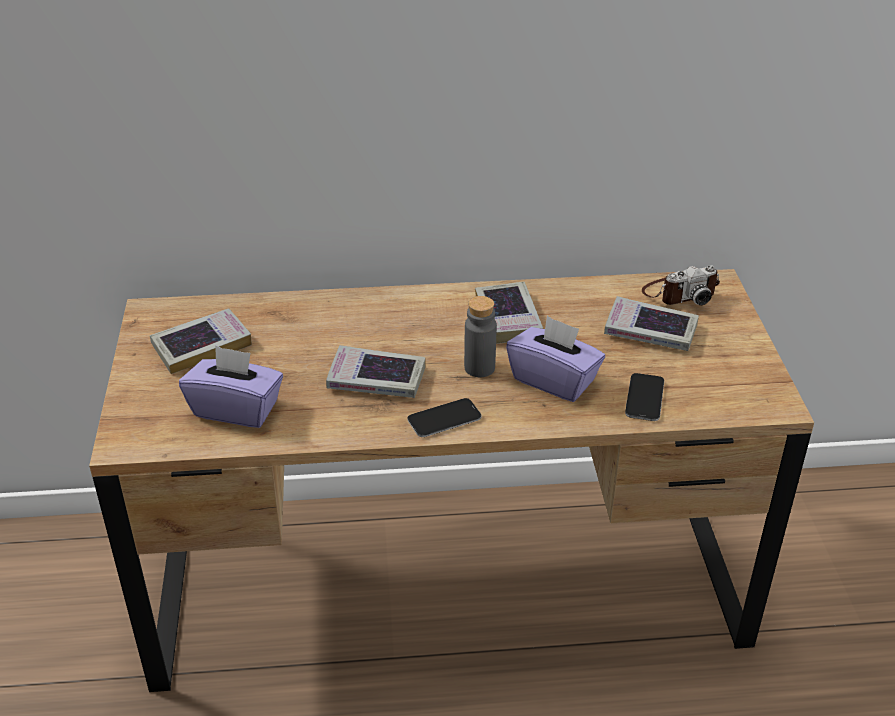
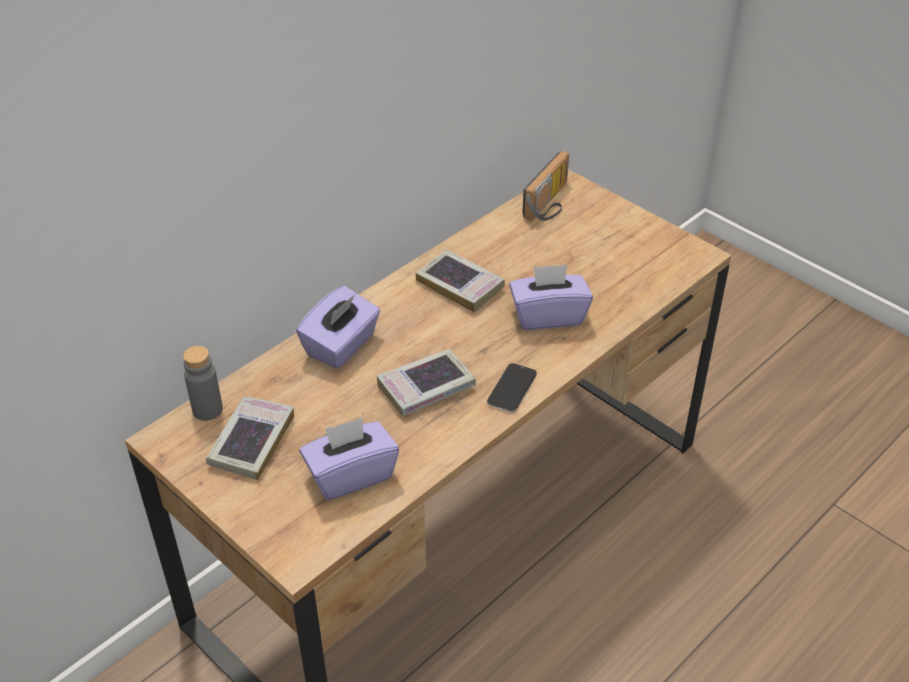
camera: 40 degrees left, 5 degrees up
grey bottle [464,296,497,377] -> grey bottle moved to [183,346,223,421]
book [604,296,699,351] -> none
phone [625,373,664,421] -> none
camera [642,265,720,305] -> radio [522,151,569,221]
none -> purple tissue box [296,286,381,369]

